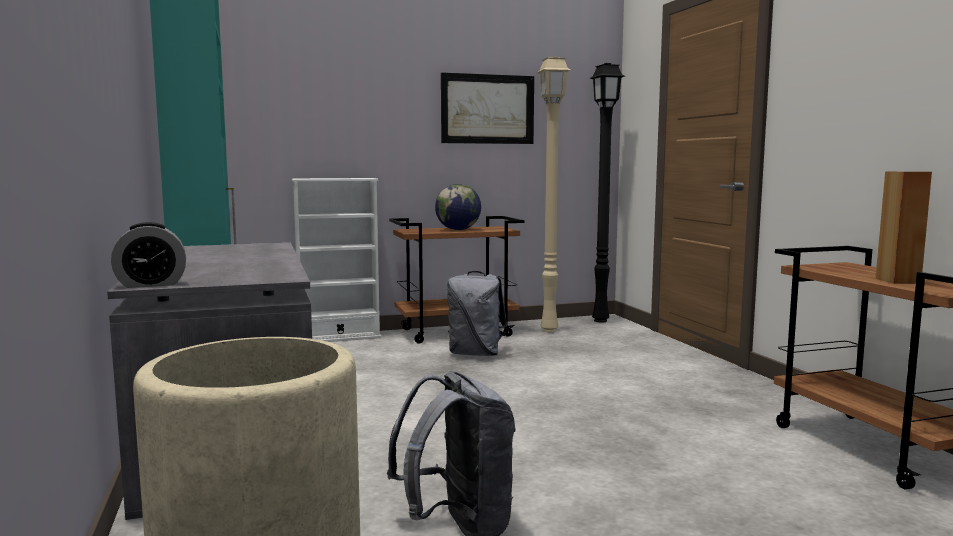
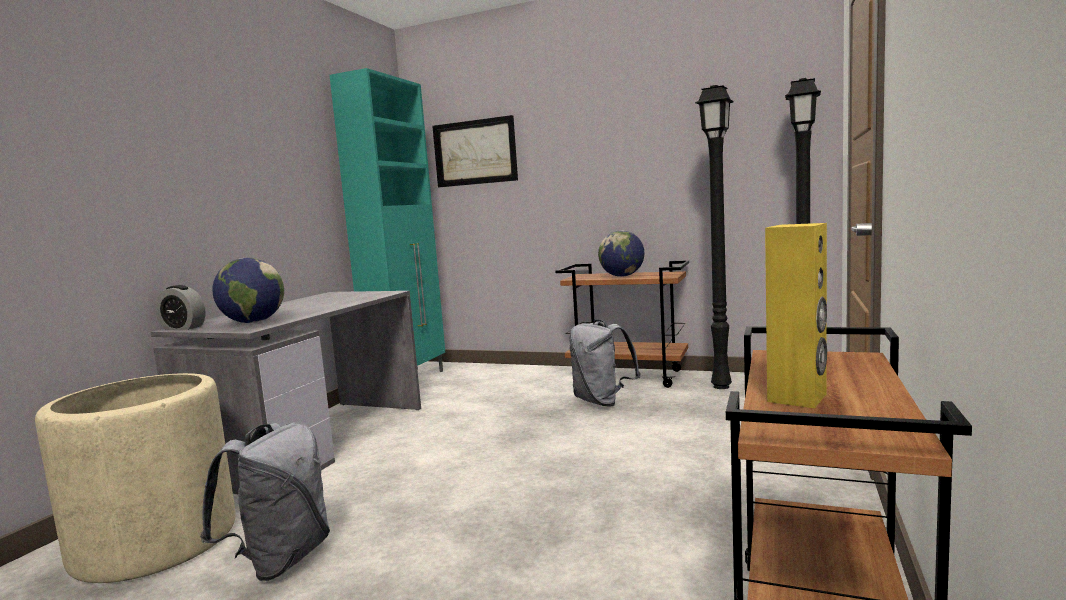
camera: 40 degrees right, 0 degrees up
white bookcase [292,178,382,342] -> none
picture [441,73,534,144] -> picture moved to [432,115,518,187]
beige floor lamp [537,56,571,333] -> black floor lamp [695,85,734,389]
brown speaker [875,171,932,284] -> yellow speaker [765,223,827,408]
none -> globe [212,258,284,323]

